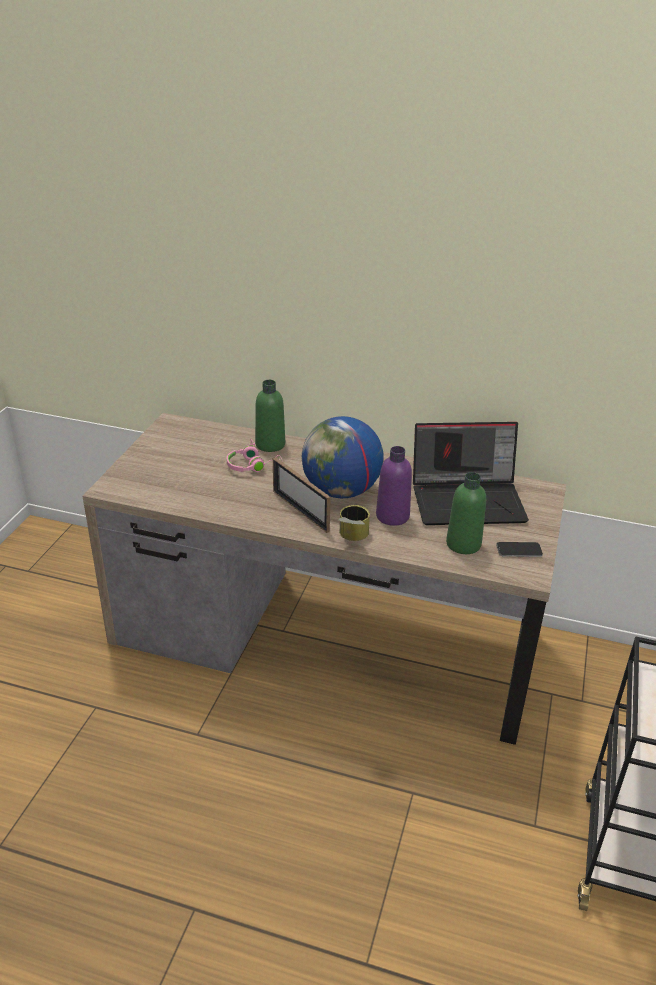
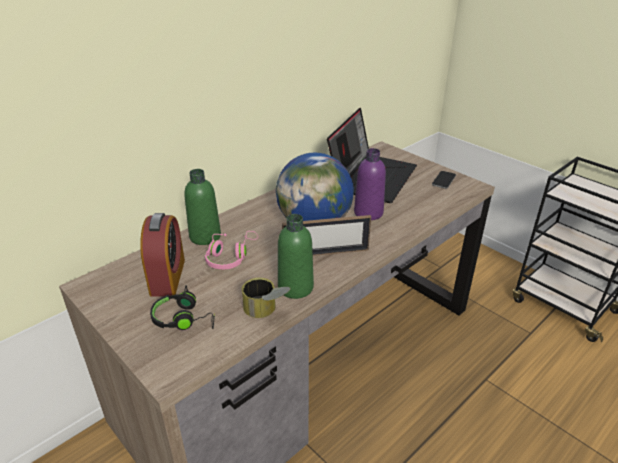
camera: 60 degrees left, 0 degrees up
can [338,505,370,541] -> can moved to [242,278,290,318]
green bottle [446,472,486,554] -> green bottle moved to [278,214,314,299]
none -> alarm clock [140,213,185,297]
none -> black headphones [150,285,215,330]

